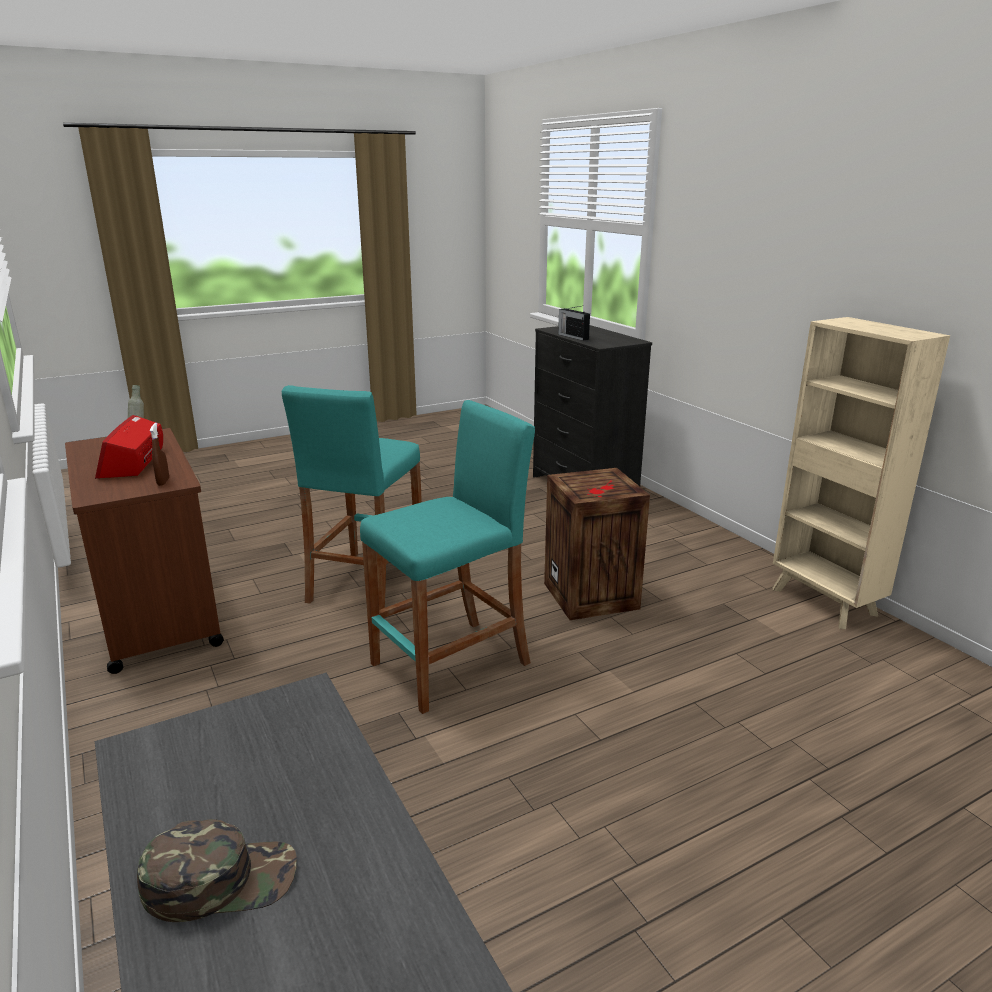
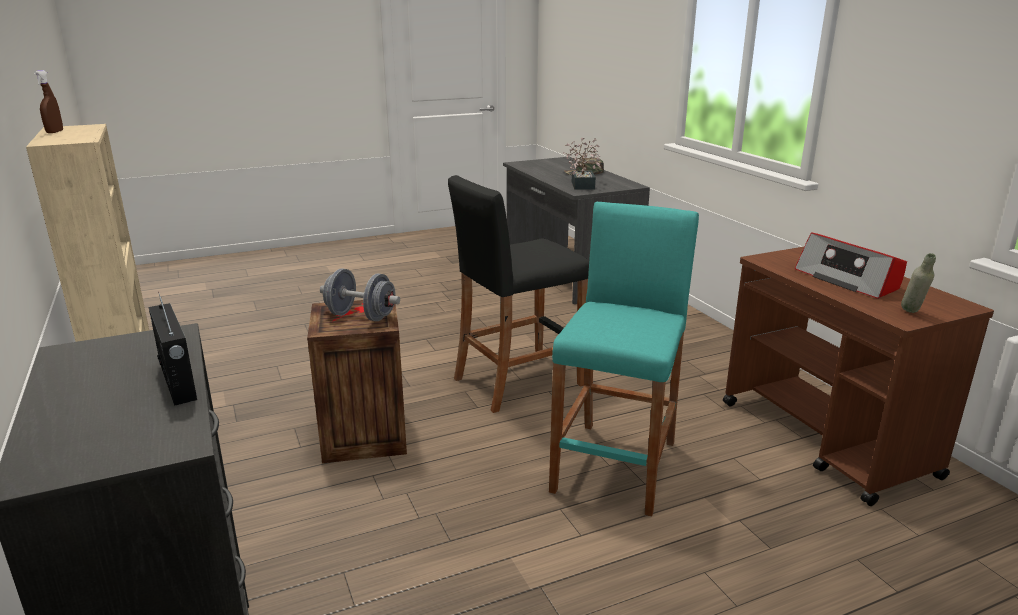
camera: 175 degrees left, 0 degrees up
radio [95,415,163,479] -> radio turned 150 degrees clockwise [795,232,907,299]
brown spray bottle [150,423,169,486] -> brown spray bottle moved to [34,70,63,133]
turquoise stool [360,400,535,714] -> black stool [448,175,589,413]
none -> grey dumbbell [320,269,400,321]
none -> potted plant [563,137,601,189]

